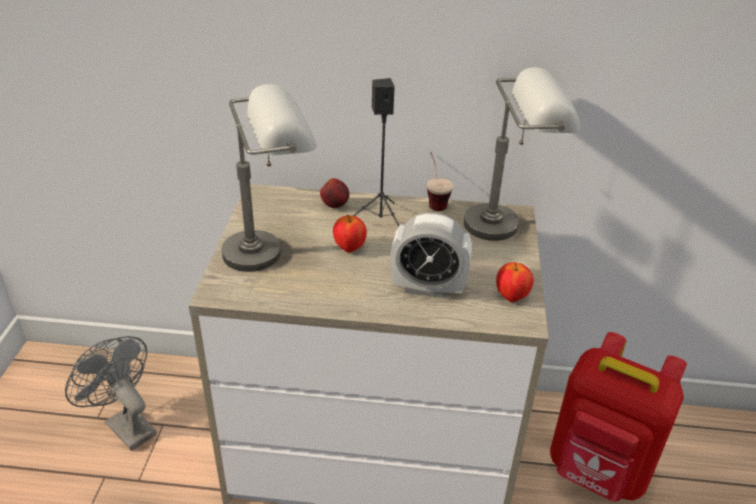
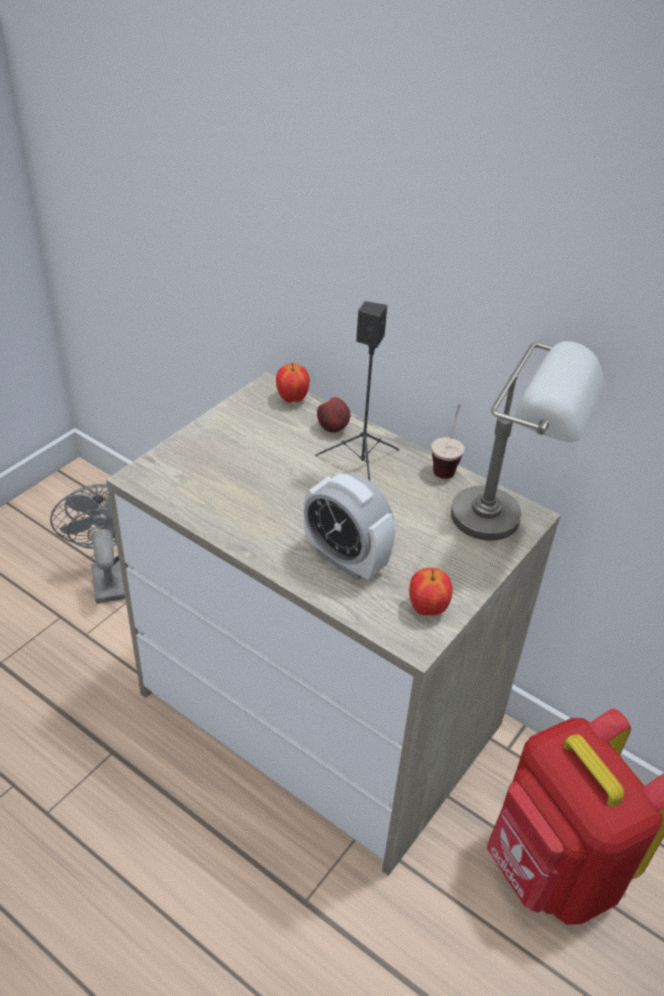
camera: 30 degrees right, 5 degrees up
grey table lamp [222,84,317,272] -> none
apple [333,215,367,253] -> apple moved to [276,362,310,403]

